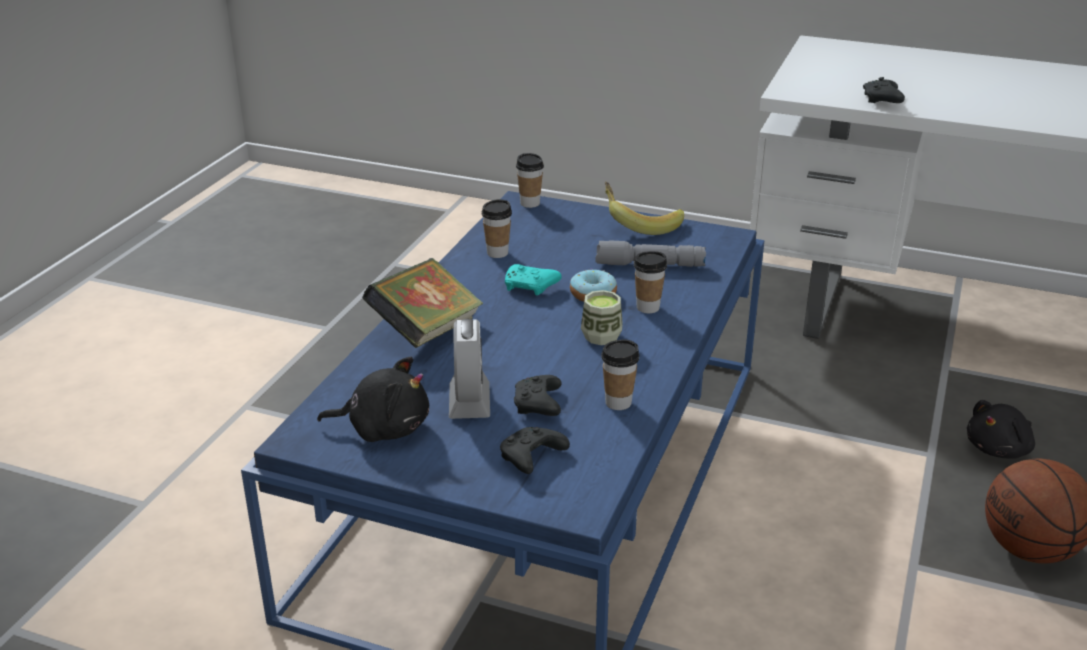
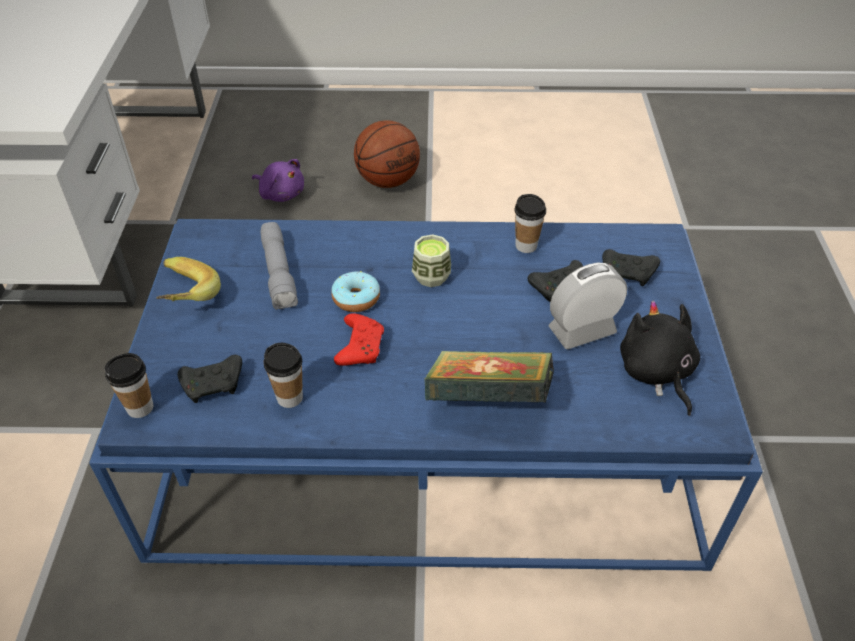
camera: 110 degrees left, 15 degrees up
turquoise game controller [505,264,562,296] -> red game controller [334,313,384,366]
cup [634,251,667,313] -> none
black game controller [863,77,905,103] -> black game controller moved to [178,355,242,403]
black plush toy [967,400,1035,459] -> purple plush toy [252,159,304,202]

